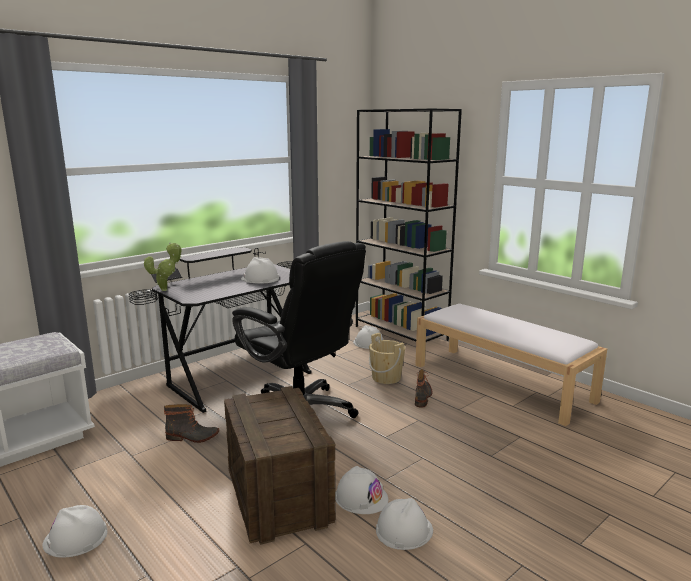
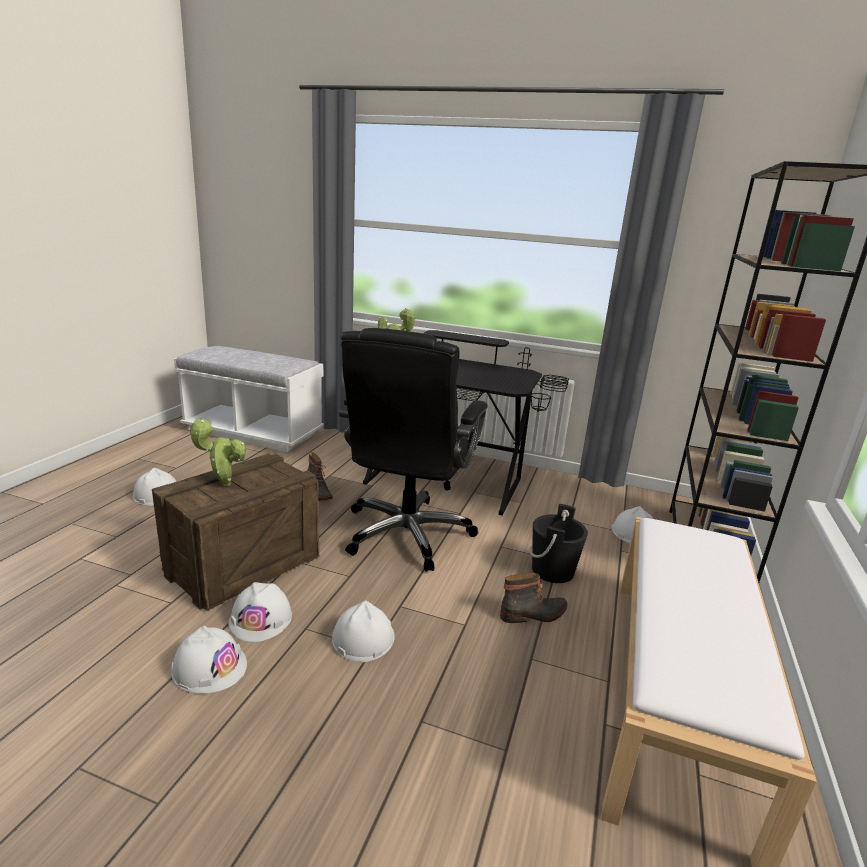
camera: 60 degrees right, 5 degrees up
white hard hat [241,257,279,284] -> white hard hat moved to [332,601,395,662]
beige bucket [369,333,405,384] -> black bucket [529,504,588,583]
none -> potted plant [188,419,246,486]

